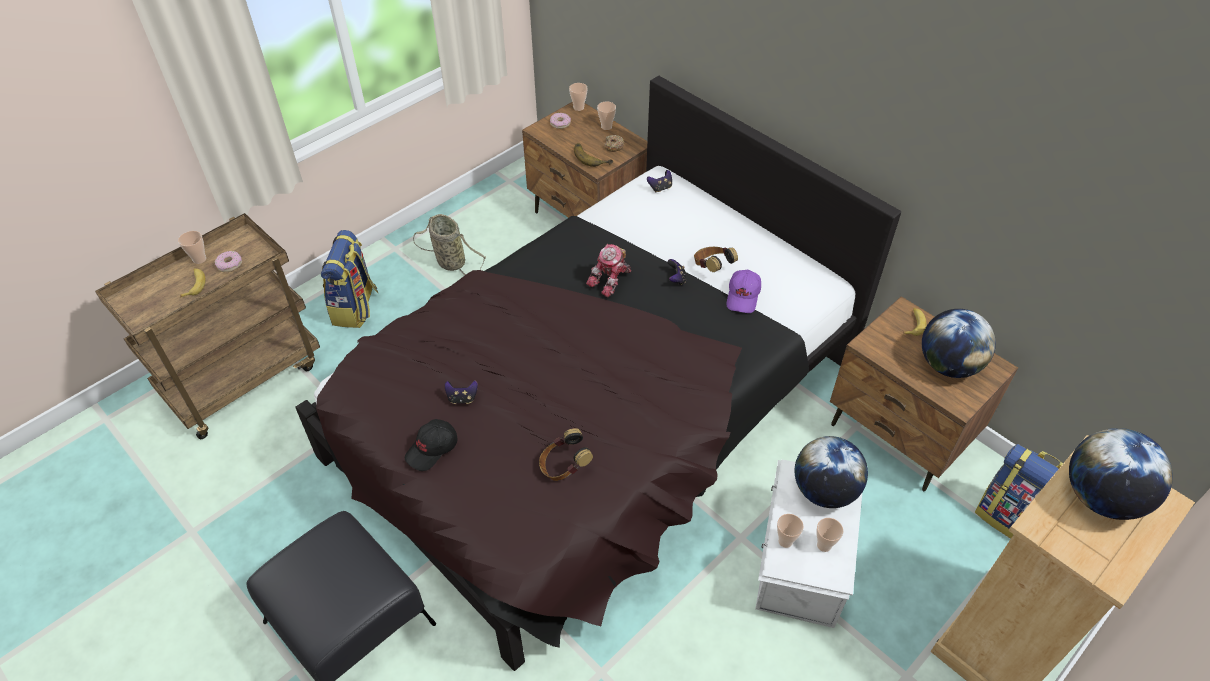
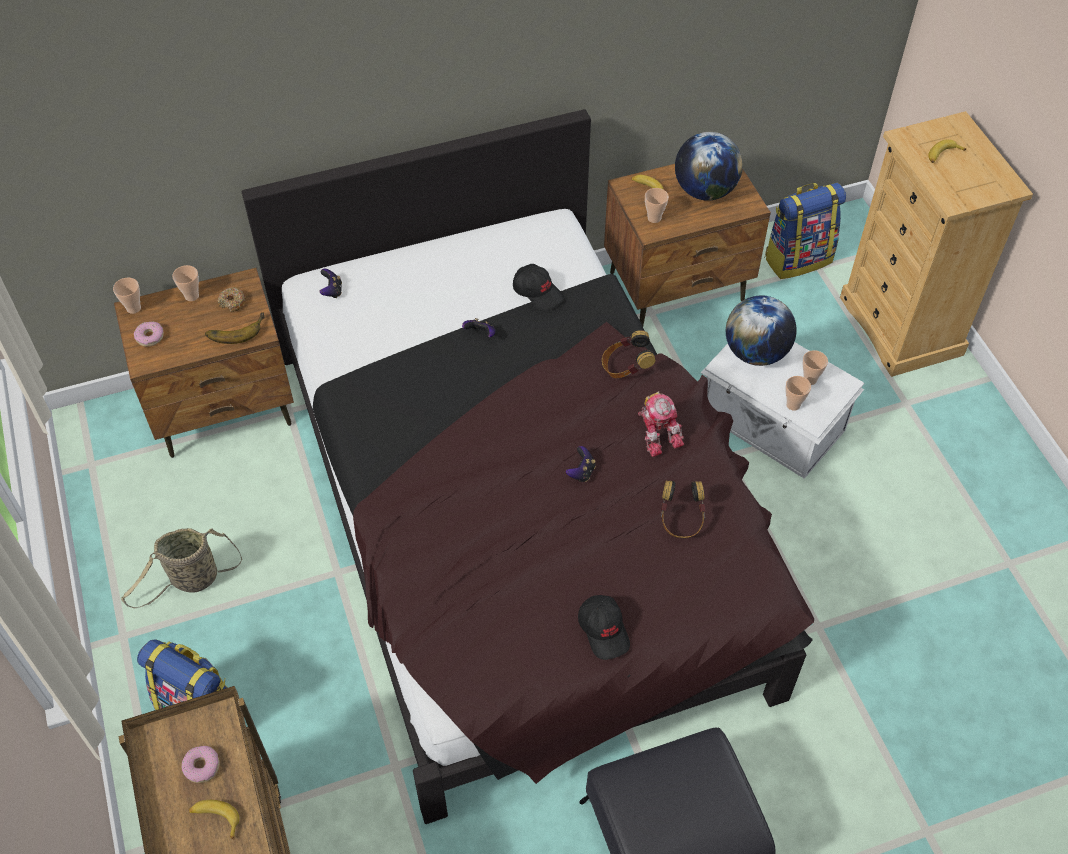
camera: 65 degrees left, 5 degrees up
cup [178,231,206,264] -> cup moved to [645,188,669,223]
game controller [445,380,478,404] -> game controller moved to [566,446,596,482]
toy robot [586,244,631,297] -> toy robot moved to [638,391,684,457]
headphones [694,247,738,272] -> headphones moved to [602,330,656,378]
purple cap [726,270,761,313] -> black cap [513,264,564,311]
globe [1069,428,1173,520] -> banana [928,139,967,163]

